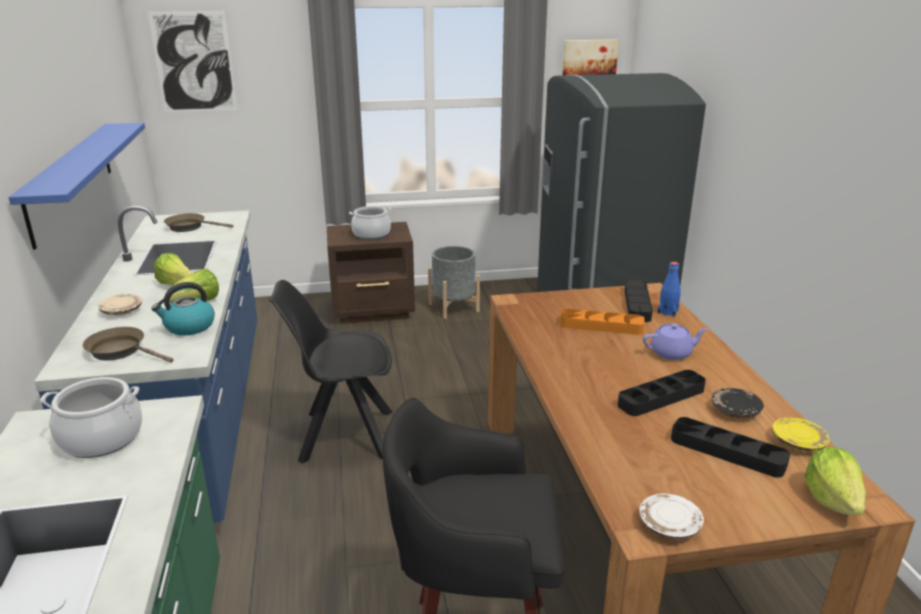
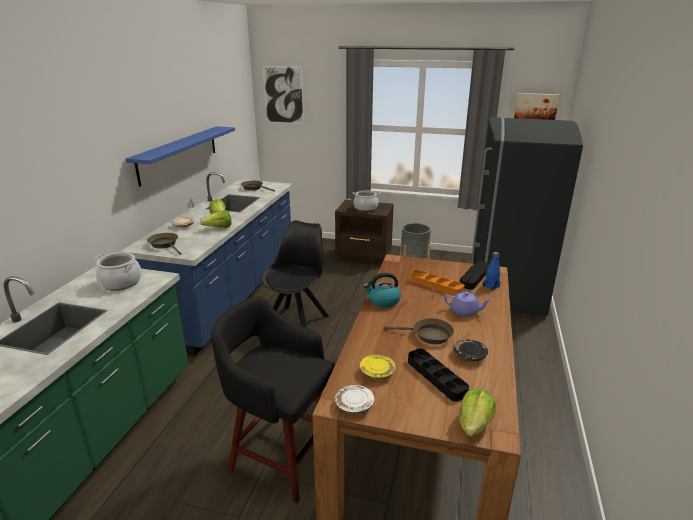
camera: 25 degrees right, 0 degrees up
kettle [151,282,215,335] -> kettle moved to [363,273,401,308]
black chair [269,280,392,464] -> black chair turned 90 degrees clockwise [261,220,329,328]
black tray [618,370,706,416] -> brown frying pan [384,318,454,344]
yellow plate [773,417,830,452] -> yellow plate moved to [360,355,396,380]

